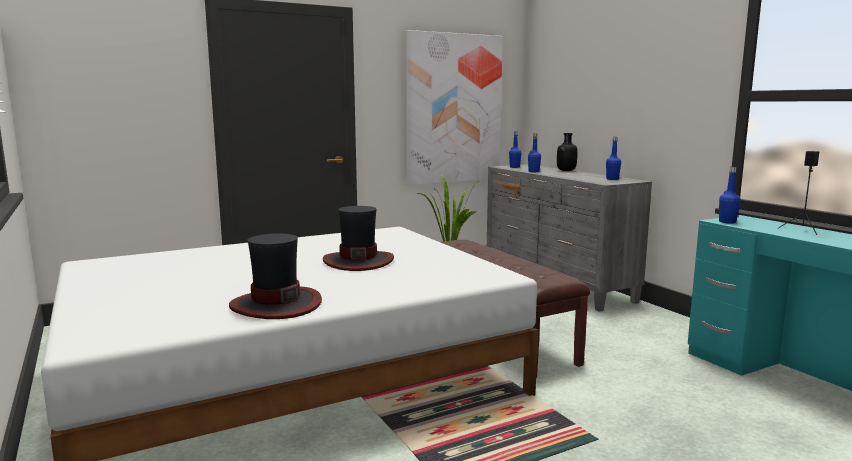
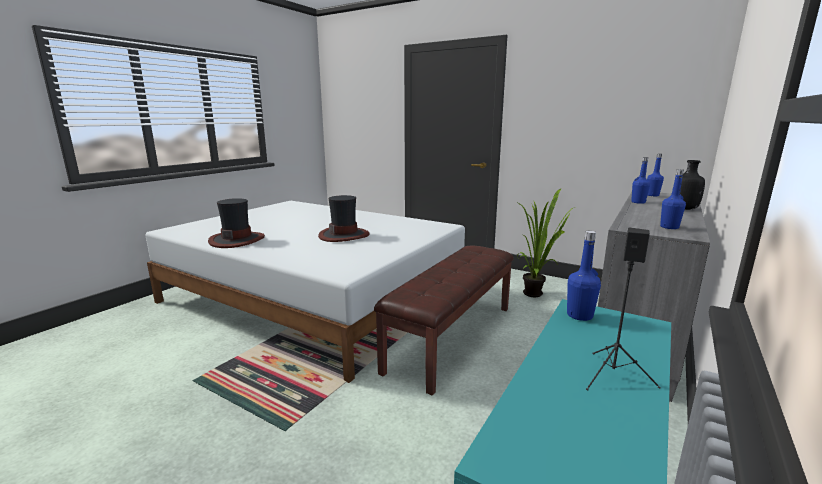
camera: 60 degrees right, 5 degrees up
picture [405,30,503,185] -> none

